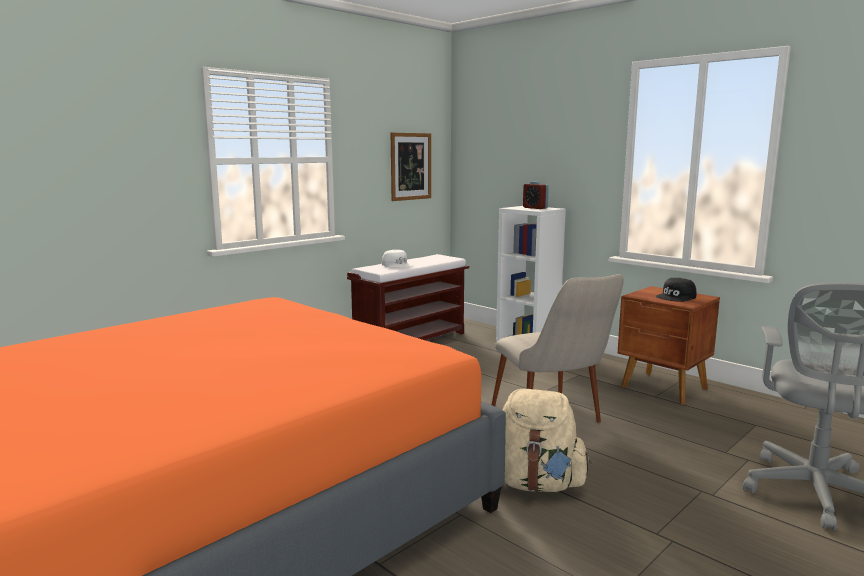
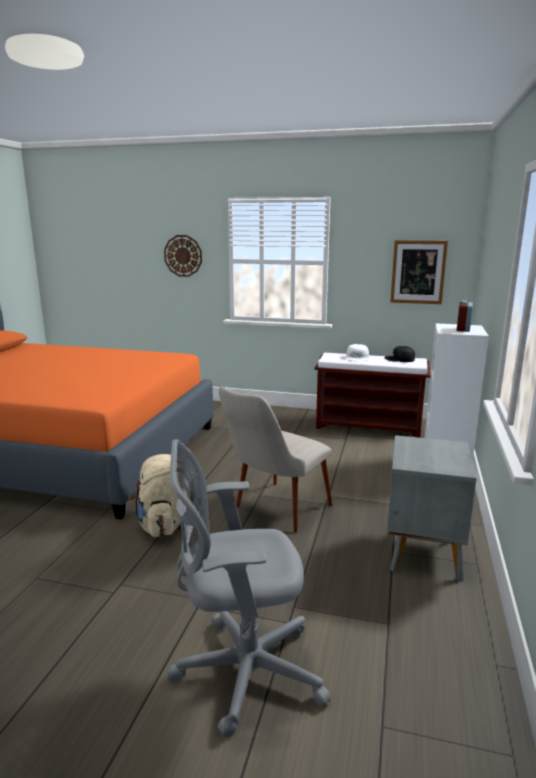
camera: 60 degrees right, 5 degrees up
brown nightstand [618,286,720,404] -> grey nightstand [387,435,477,582]
black cap [656,278,697,302] -> black cap moved to [384,346,415,362]
none -> wall clock [164,235,202,277]

